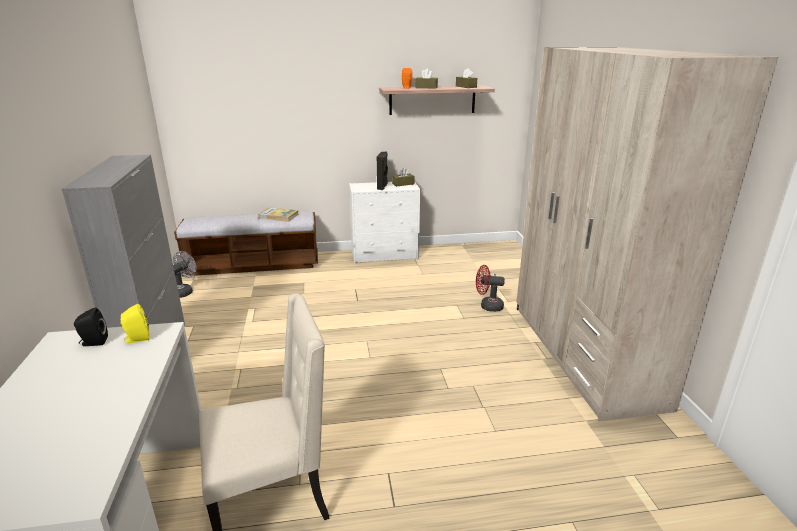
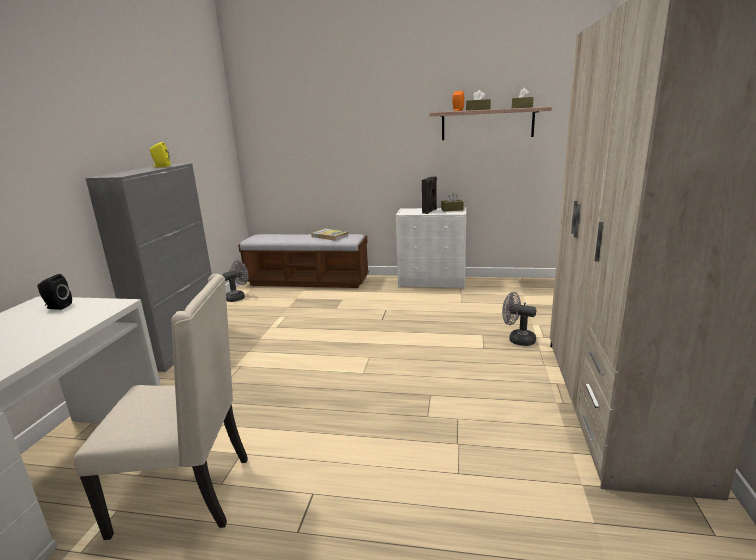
camera: 20 degrees right, 5 degrees down
yellow speaker [121,304,150,343] -> yellow speaker moved to [150,142,170,167]
red fan [476,265,505,312] -> grey fan [502,292,536,346]

